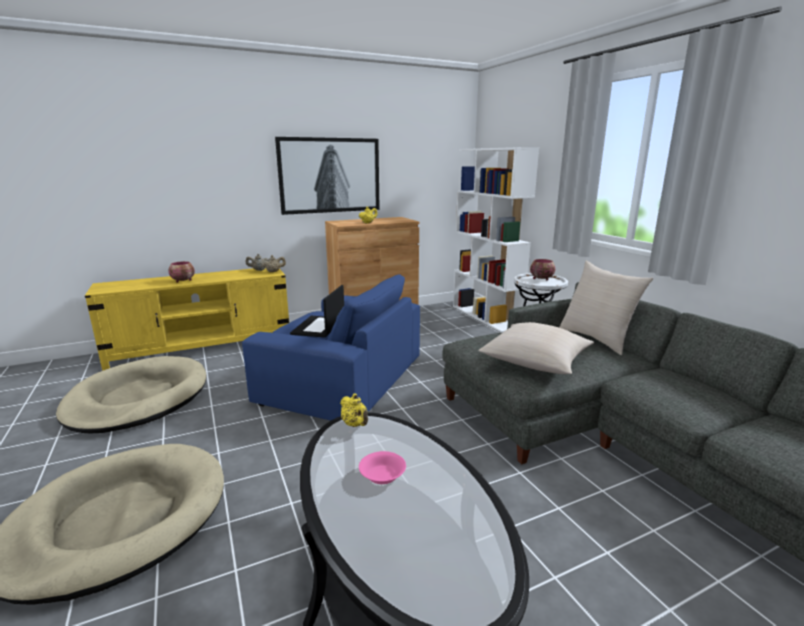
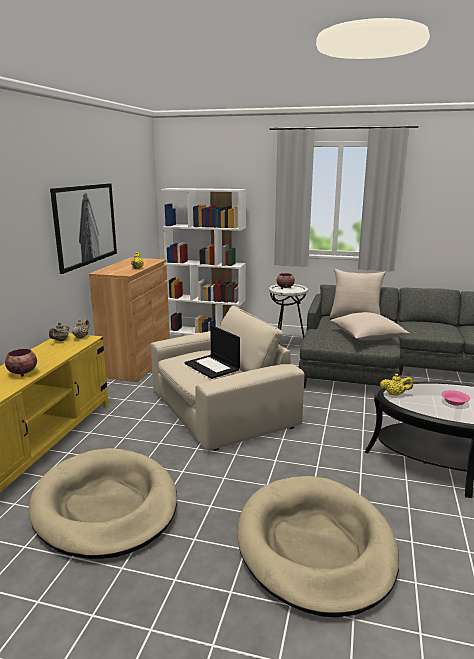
camera: 50 degrees left, 0 degrees up
blue armchair [242,274,420,421] -> beige armchair [151,306,304,451]

